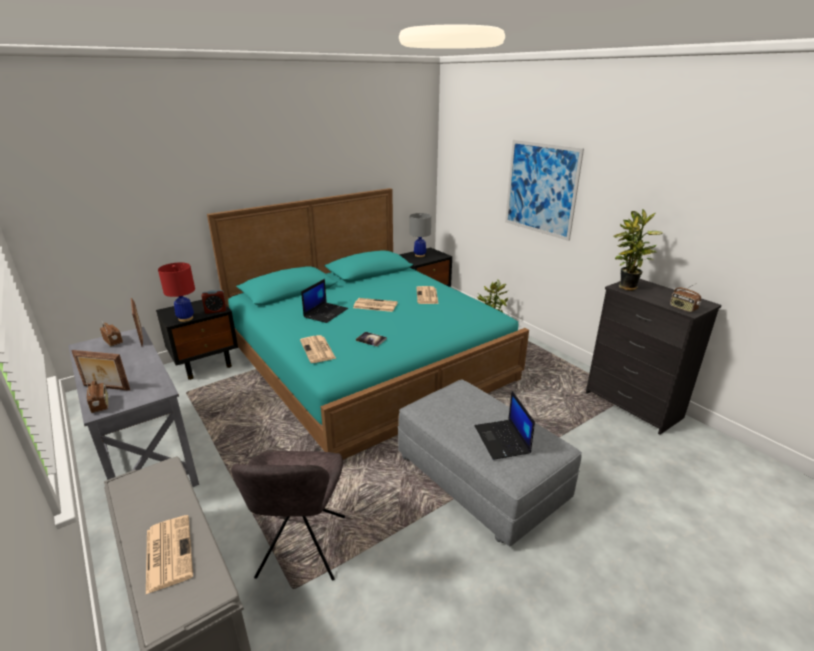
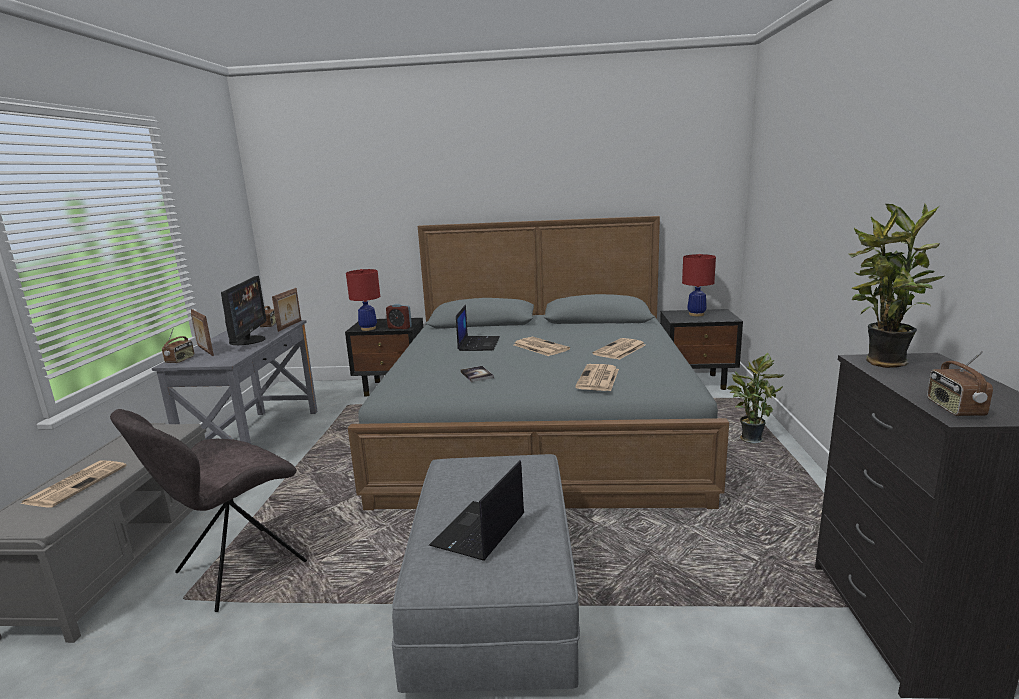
camera: 40 degrees right, 10 degrees down
turquoise bed [207,188,529,460] -> grey bed [348,216,729,510]
newspaper [300,335,336,363] -> newspaper moved to [575,364,619,391]
laptop [301,279,348,323] -> laptop turned 60 degrees counterclockwise [456,305,500,351]
grey table lamp [410,213,431,257] -> red table lamp [682,254,716,316]
picture [505,140,584,241] -> none
none -> monitor [221,276,266,345]

